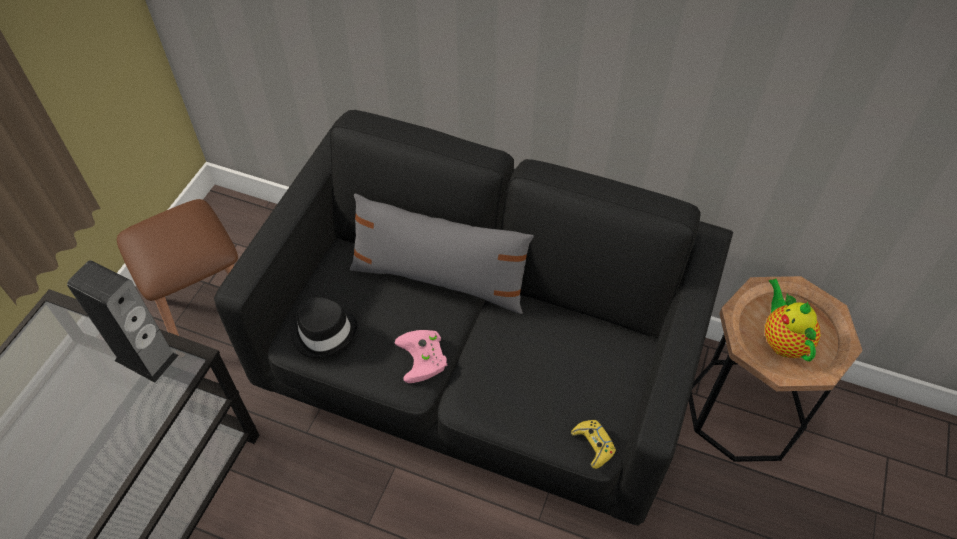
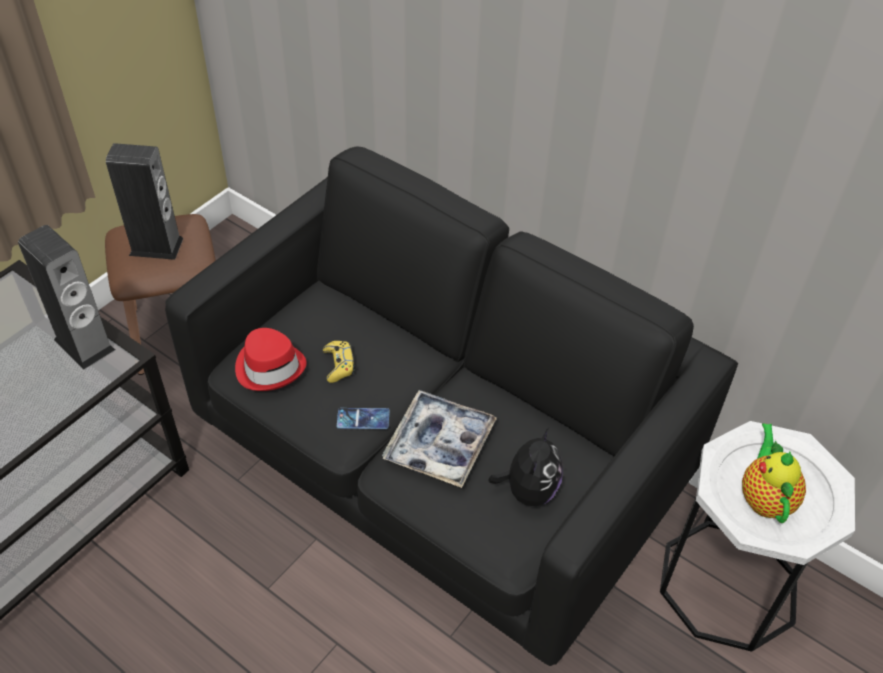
camera: 15 degrees right, 5 degrees down
black hat [290,297,357,358] -> red hat [235,328,307,391]
grey pillow [350,193,534,314] -> none
pink game controller [395,330,448,383] -> phone [337,408,390,429]
yellow game controller [571,420,616,469] -> yellow game controller moved to [323,341,355,383]
brown side table [689,276,863,462] -> white side table [660,421,855,652]
none -> speaker [106,143,183,260]
none -> tray [382,390,497,488]
none -> plush toy [488,428,563,506]

